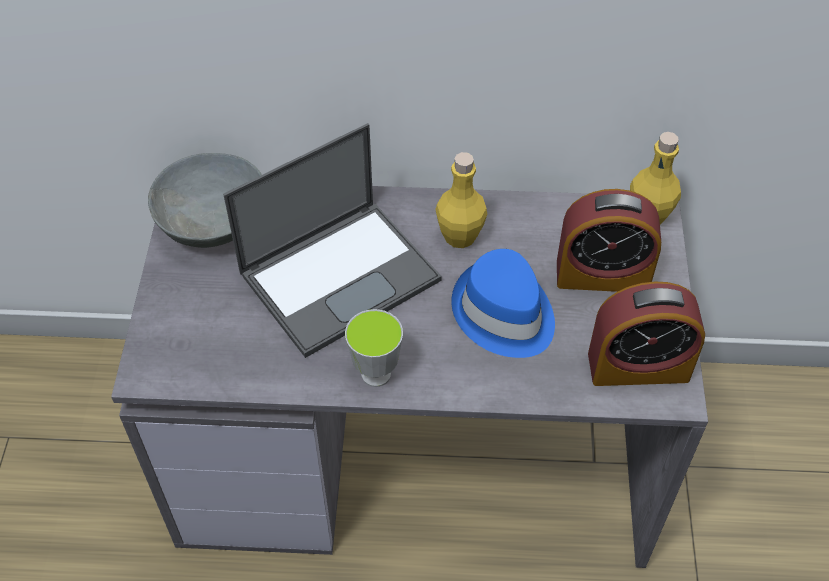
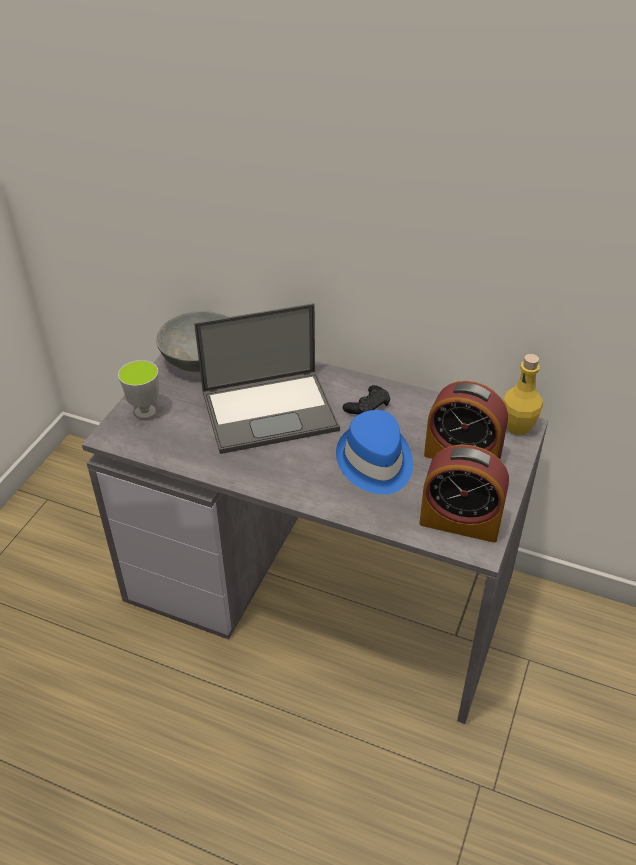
camera: 20 degrees right, 10 degrees down
cup [345,309,403,387] -> cup moved to [118,360,159,419]
yellow bottle [435,152,487,248] -> black game controller [343,385,390,415]

